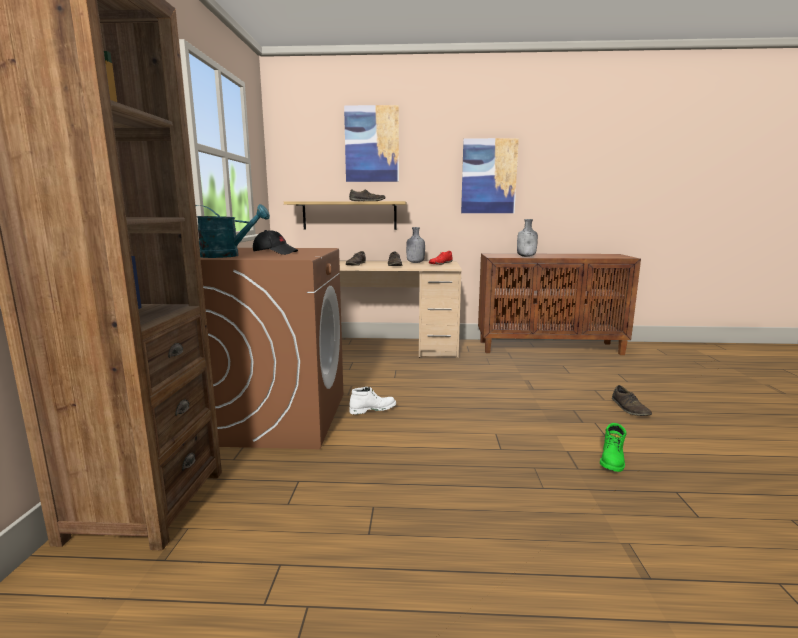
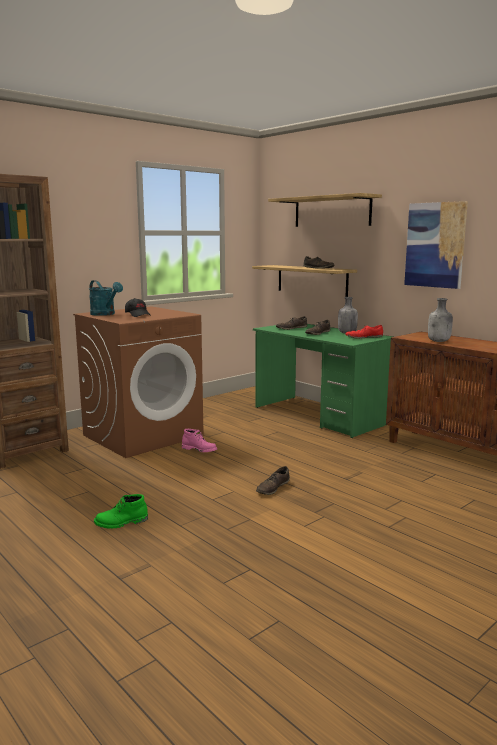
camera: 45 degrees right, 0 degrees up
beige desk [339,261,462,358] -> green desk [253,324,393,438]
picture [344,105,399,182] -> shelf [268,193,382,227]
white boot [350,387,396,415] -> pink boot [182,429,217,452]
green boot [600,423,627,472] -> green boot moved to [94,494,148,529]
brown shoe [612,385,652,416] -> brown shoe moved to [256,466,290,495]

